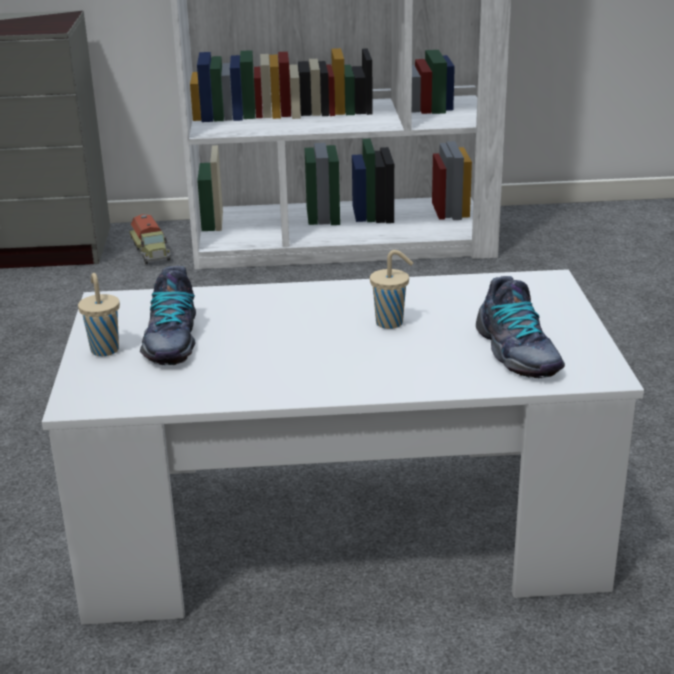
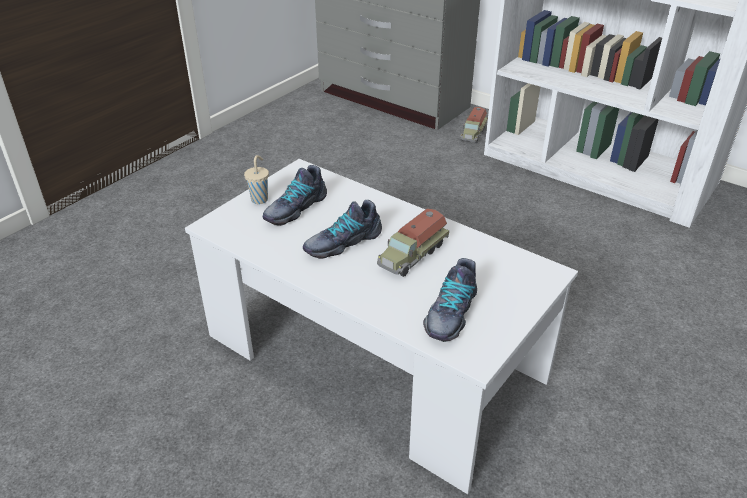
camera: 40 degrees right, 10 degrees up
beige cup [370,250,413,329] -> toy truck [377,208,449,277]
none -> shoe [303,200,382,259]

